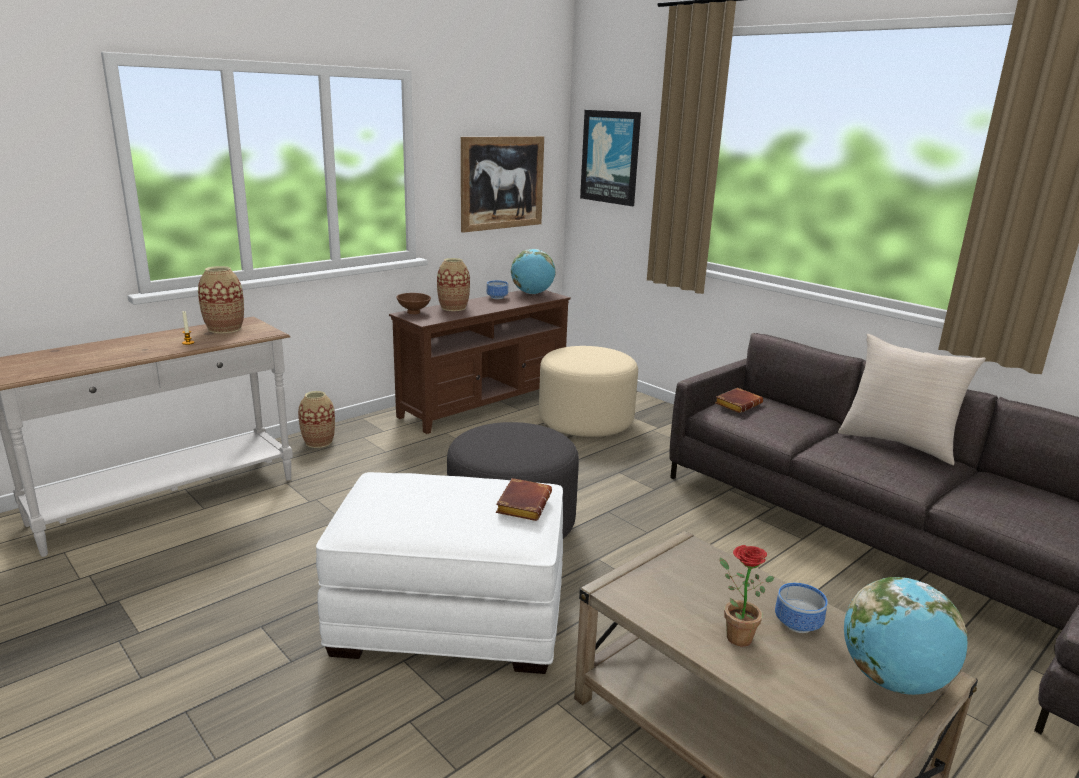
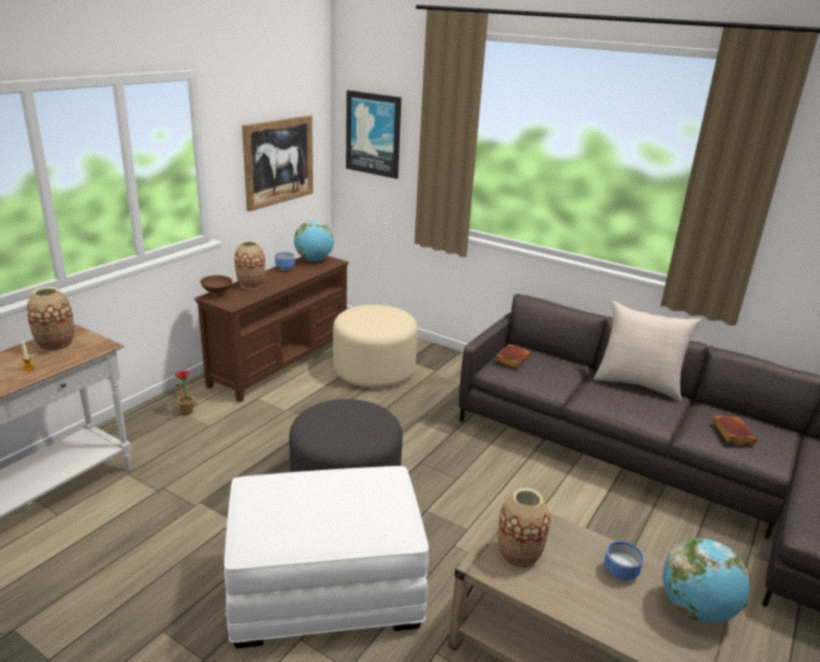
camera: 15 degrees left, 5 degrees up
vase [298,391,335,448] -> vase moved to [498,488,550,569]
brown book [496,478,552,521] -> brown book moved to [711,415,758,445]
potted plant [720,545,775,647] -> potted plant moved to [175,370,195,415]

